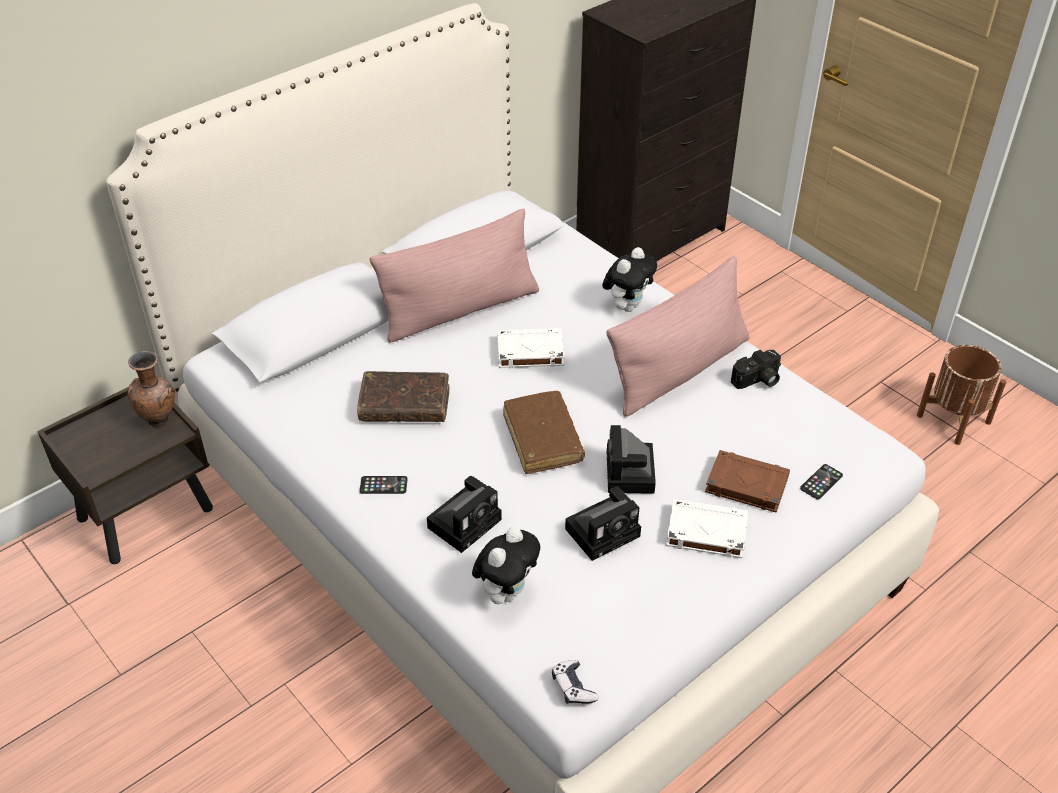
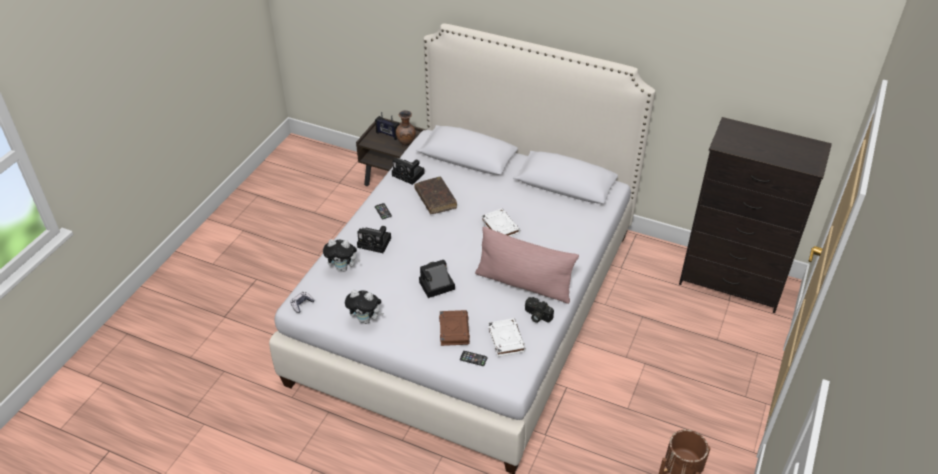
camera: 65 degrees right, 0 degrees up
pink pillow [370,208,539,343] -> none
brown book [503,391,585,474] -> none
camera [565,486,641,561] -> camera moved to [392,158,425,185]
plush toy [602,247,657,312] -> plush toy moved to [345,290,384,324]
white book [666,499,748,558] -> white book moved to [488,318,526,357]
none -> radio [375,112,399,140]

